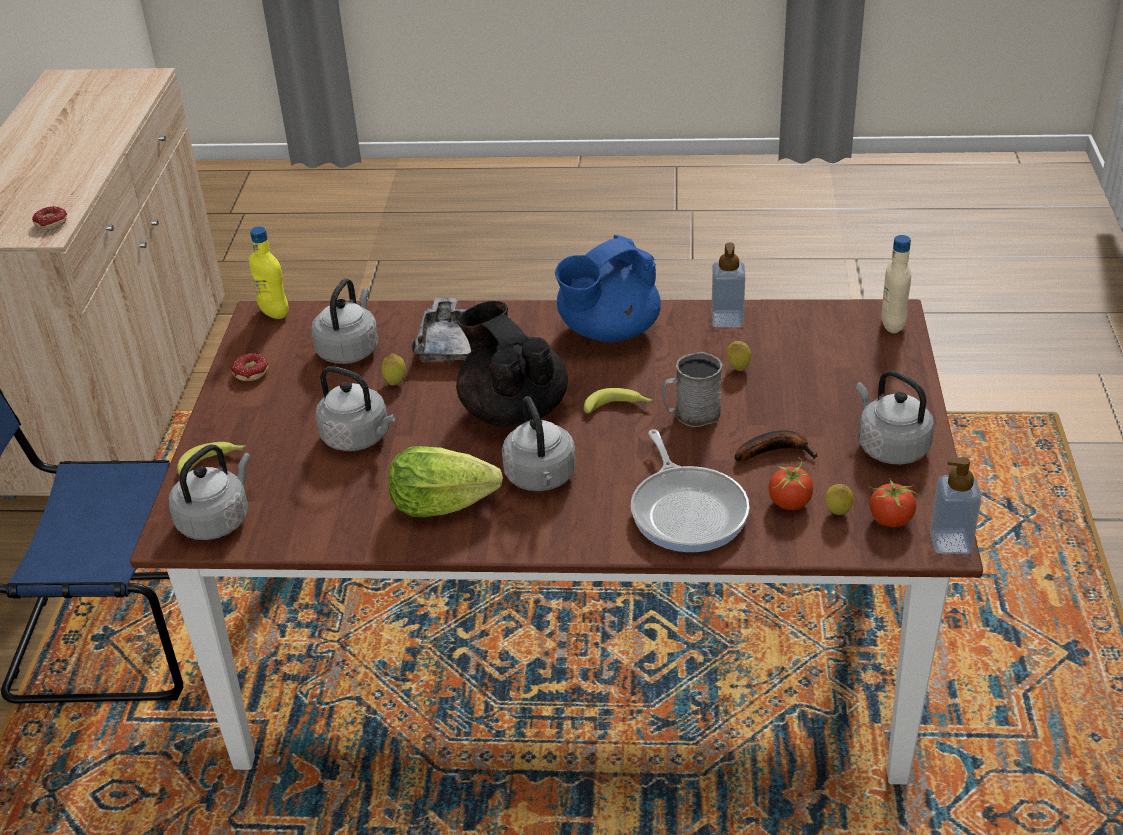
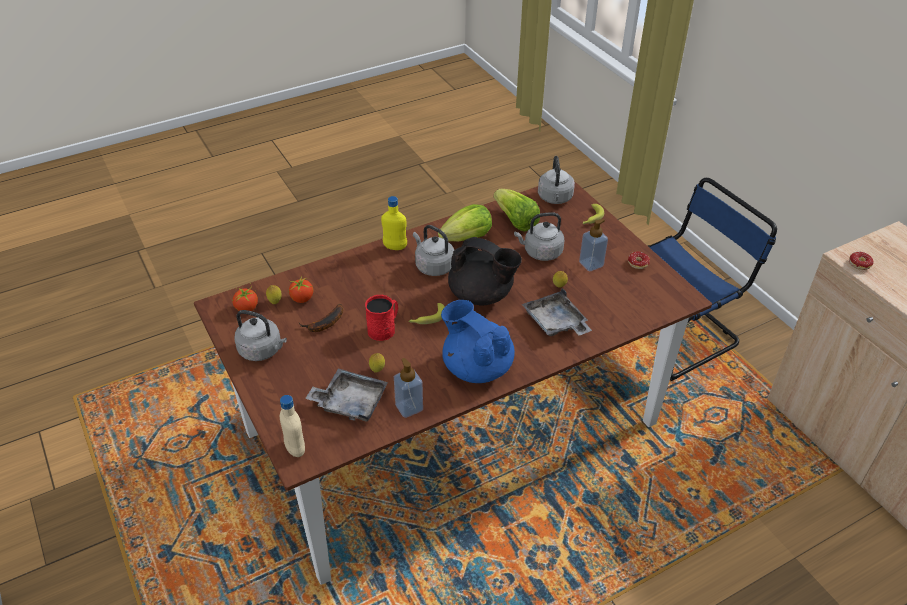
camera: 145 degrees right, 5 degrees up
yellow bottle [249,226,289,319] -> yellow bottle moved to [381,196,407,250]
grey kettle [311,278,379,364] -> none
blue teapot [555,235,661,342] -> blue teapot turned 60 degrees counterclockwise [441,300,515,383]
frying pan [631,430,749,552] -> none
grey mug [662,352,723,427] -> red mug [365,295,398,341]
soap dispenser [930,457,981,554] -> soap dispenser moved to [579,219,608,272]
none -> grey tray [305,368,388,422]
none -> lettuce [494,188,540,232]

